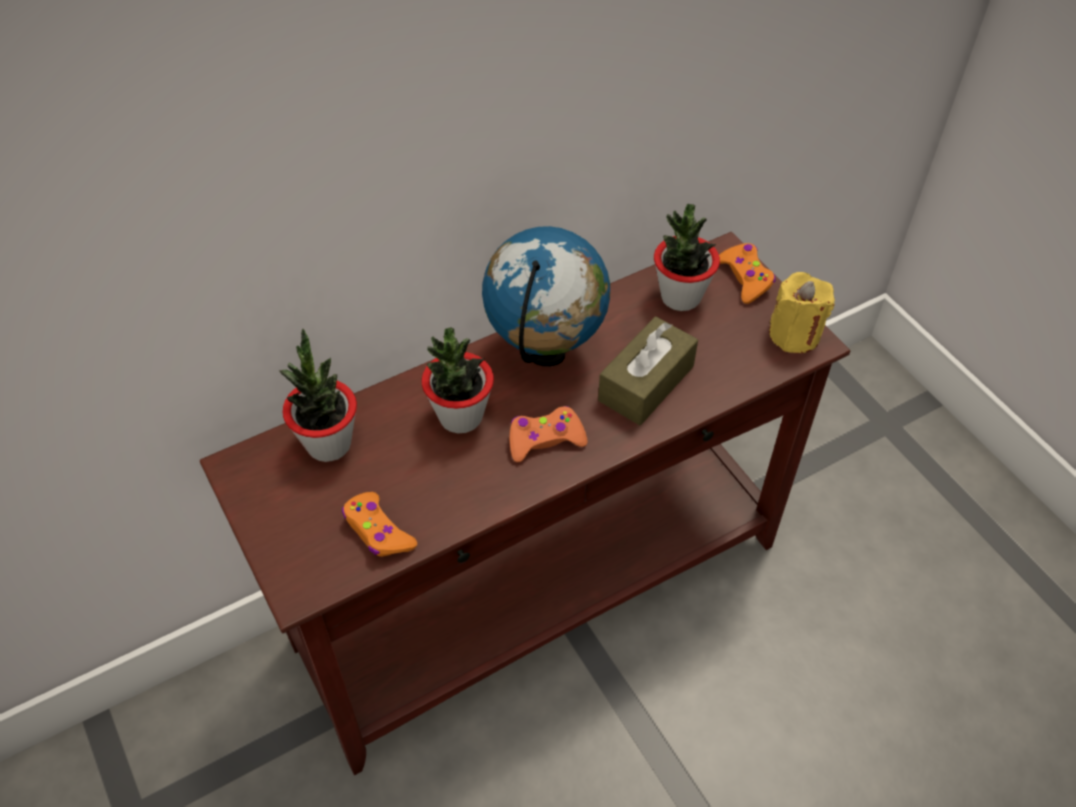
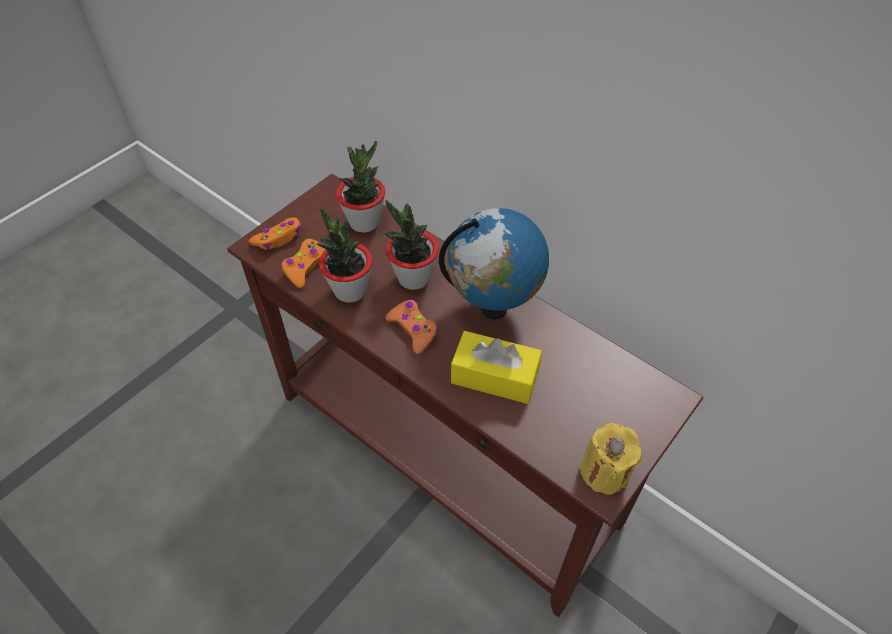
camera: 70 degrees right, 0 degrees up
brown tissue box [598,316,698,425] -> yellow tissue box [451,331,542,404]
potted plant [654,204,720,311] -> potted plant moved to [317,207,373,303]
orange game controller [719,243,775,304] -> orange game controller moved to [249,217,301,250]

